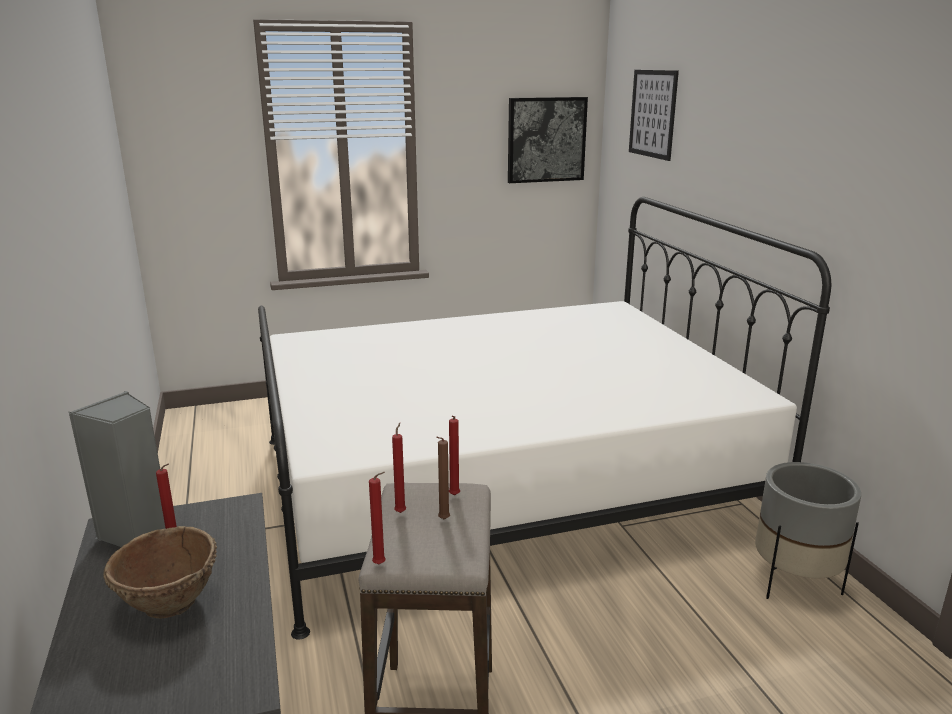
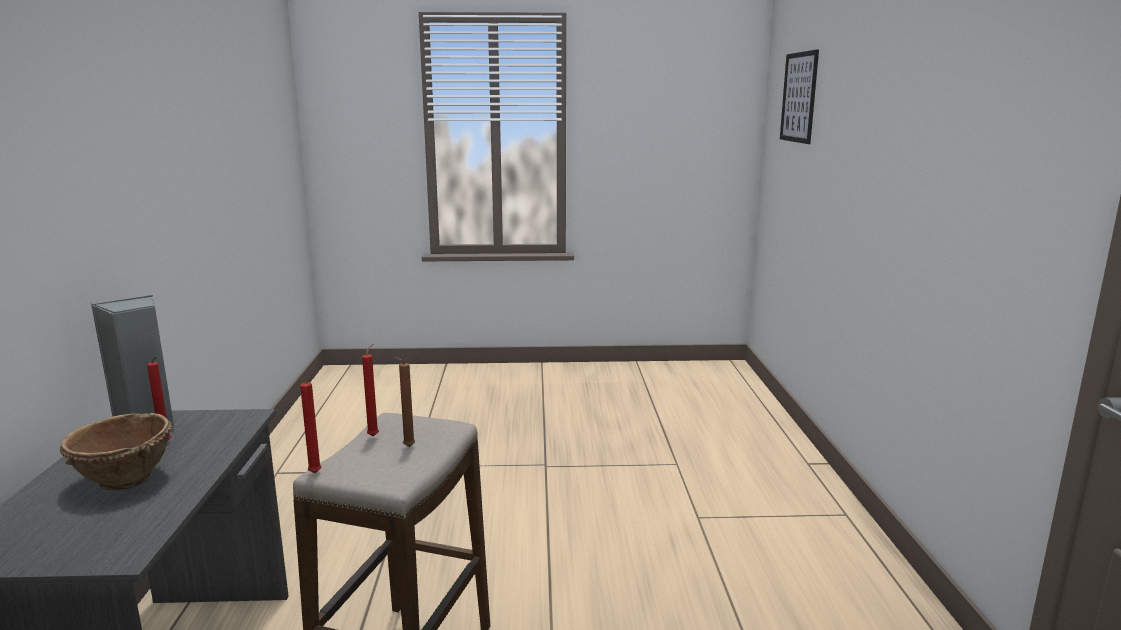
camera: 15 degrees right, 5 degrees down
white bed [258,197,831,640] -> none
red candle [449,416,460,495] -> none
picture [508,97,588,183] -> none
grey planter [755,462,861,599] -> none

